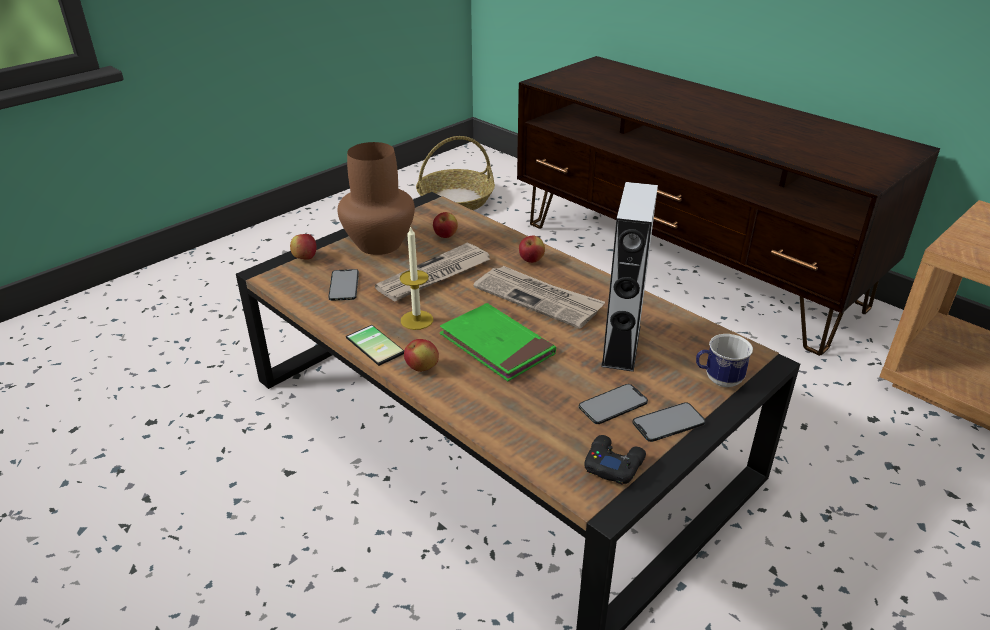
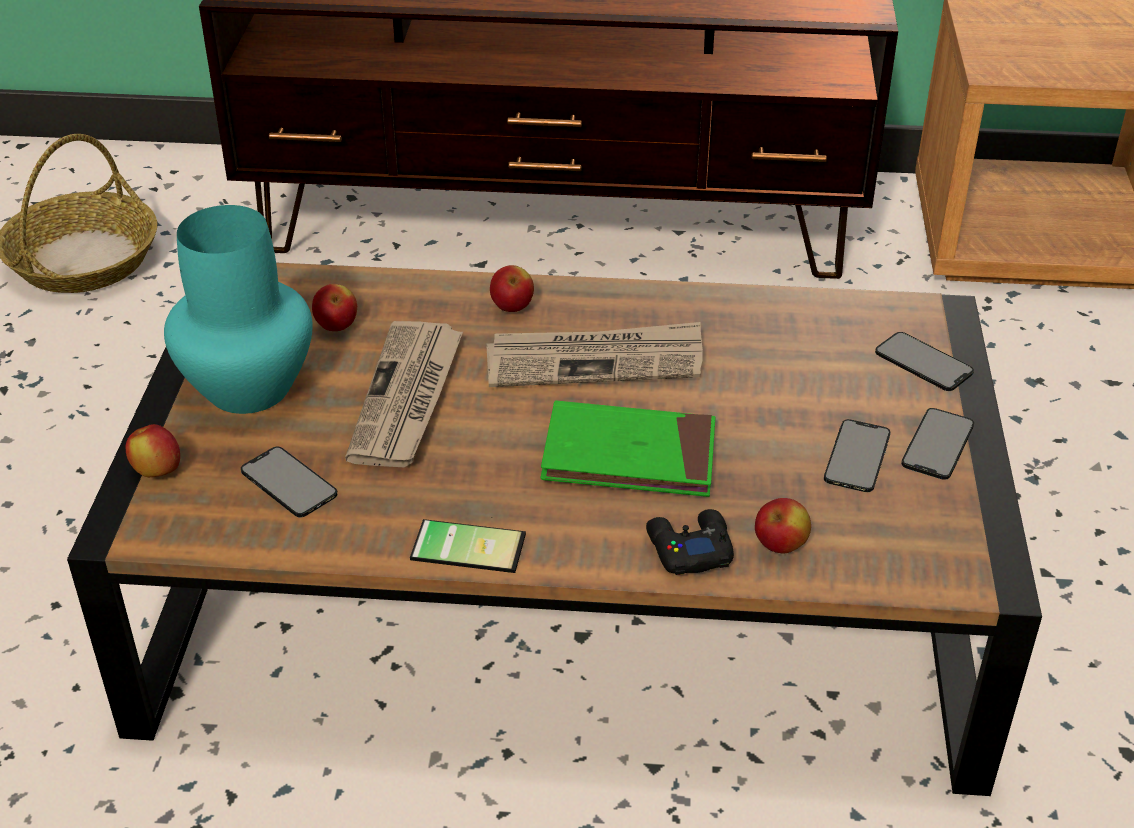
camera: 40 degrees left, 5 degrees up
brown vase [338,142,415,255] -> turquoise vase [164,205,313,414]
candle [400,225,433,330] -> none
apple [404,339,439,372] -> apple moved to [755,498,811,553]
black game controller [584,435,646,485] -> black game controller moved to [646,509,734,575]
grey speaker [601,182,658,372] -> none
mug [696,334,753,387] -> phone [875,332,974,391]

